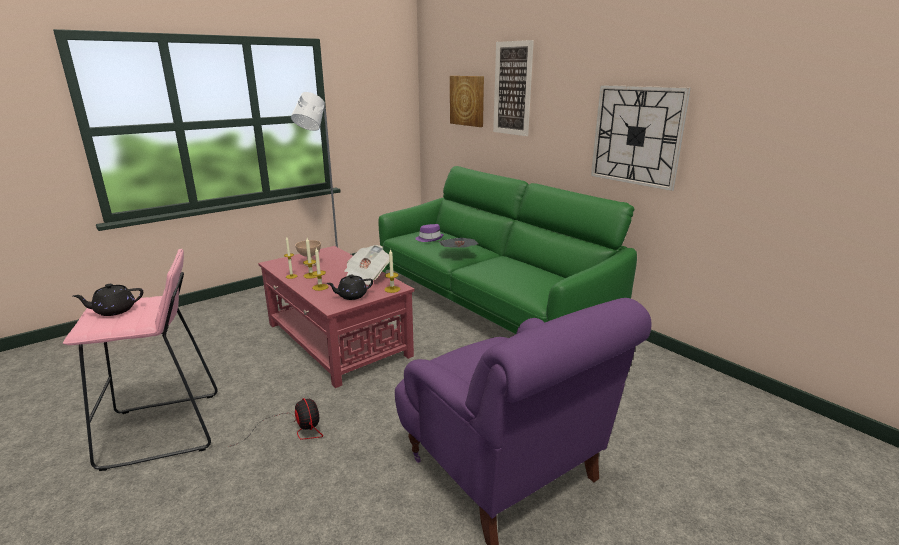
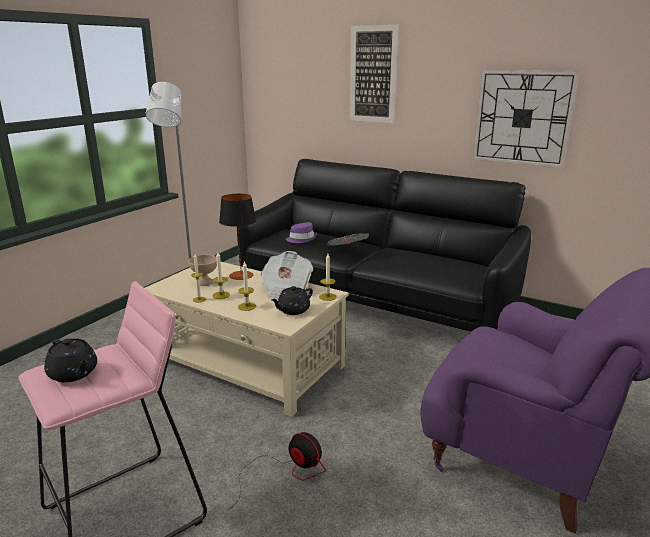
camera: 20 degrees left, 0 degrees up
black teapot [73,284,143,316] -> black teapot turned 90 degrees counterclockwise [44,339,97,382]
red coffee table [258,246,415,388] -> beige coffee table [145,262,349,417]
green sofa [378,166,637,334] -> black sofa [237,159,531,332]
picture [450,76,484,127] -> none
none -> table lamp [219,193,256,280]

